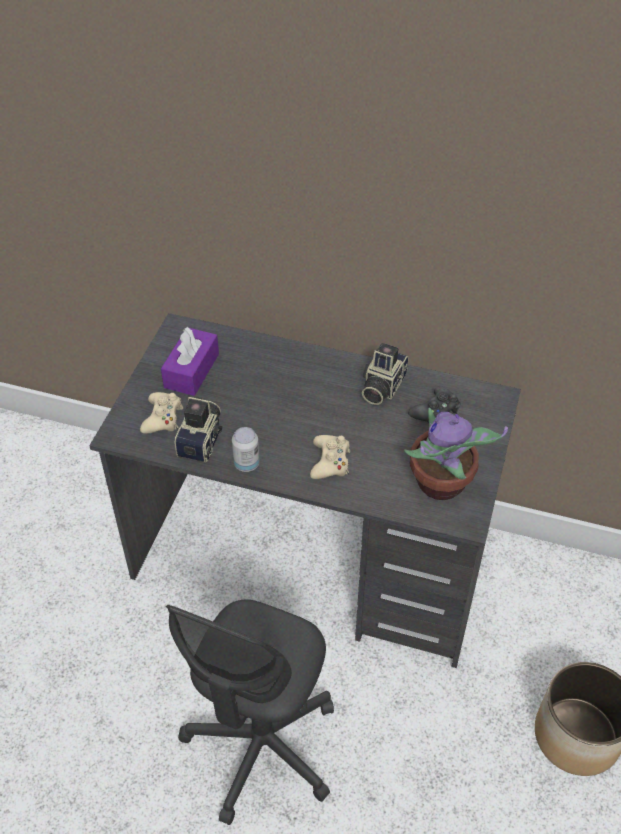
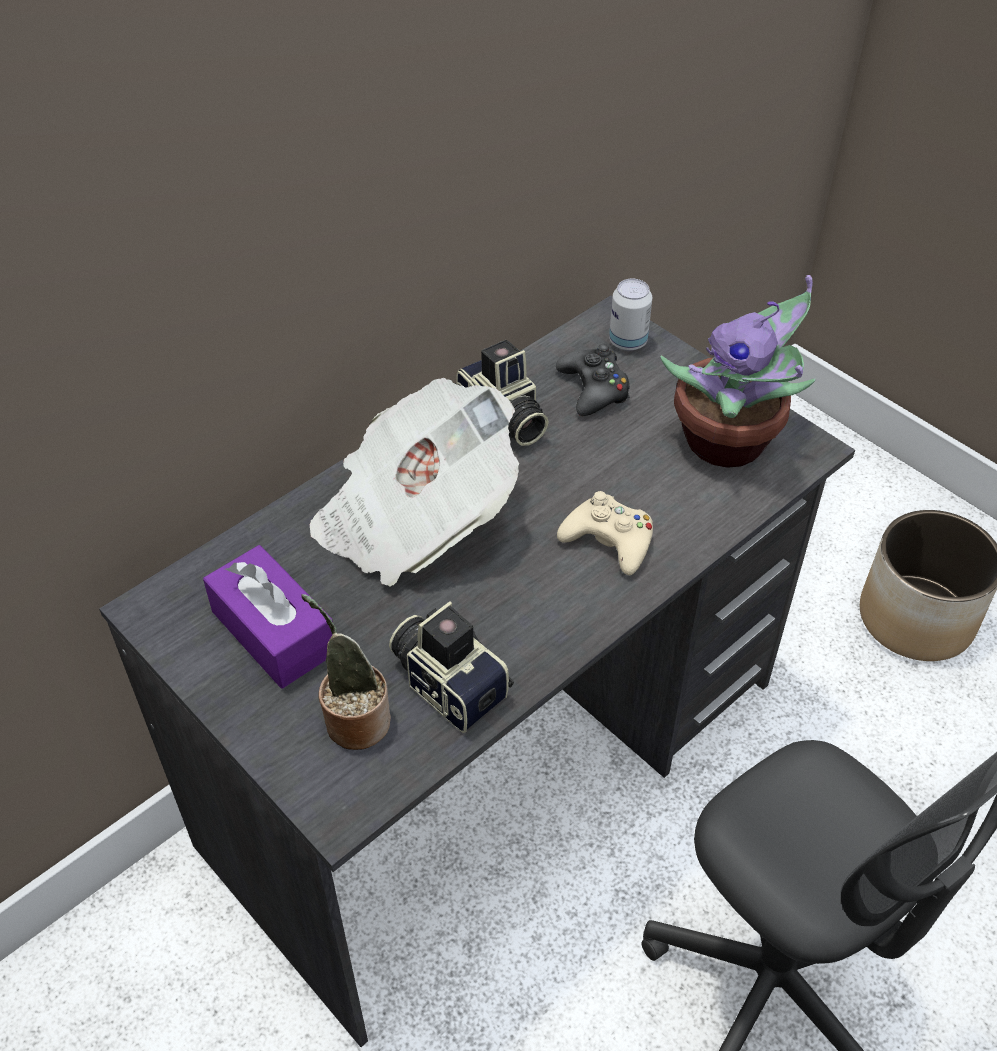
camera: 60 degrees left, 0 degrees up
beige game controller [140,392,183,434] -> potted plant [301,594,391,750]
can [232,427,260,472] -> can moved to [609,279,652,351]
none -> newspaper [310,378,519,587]

